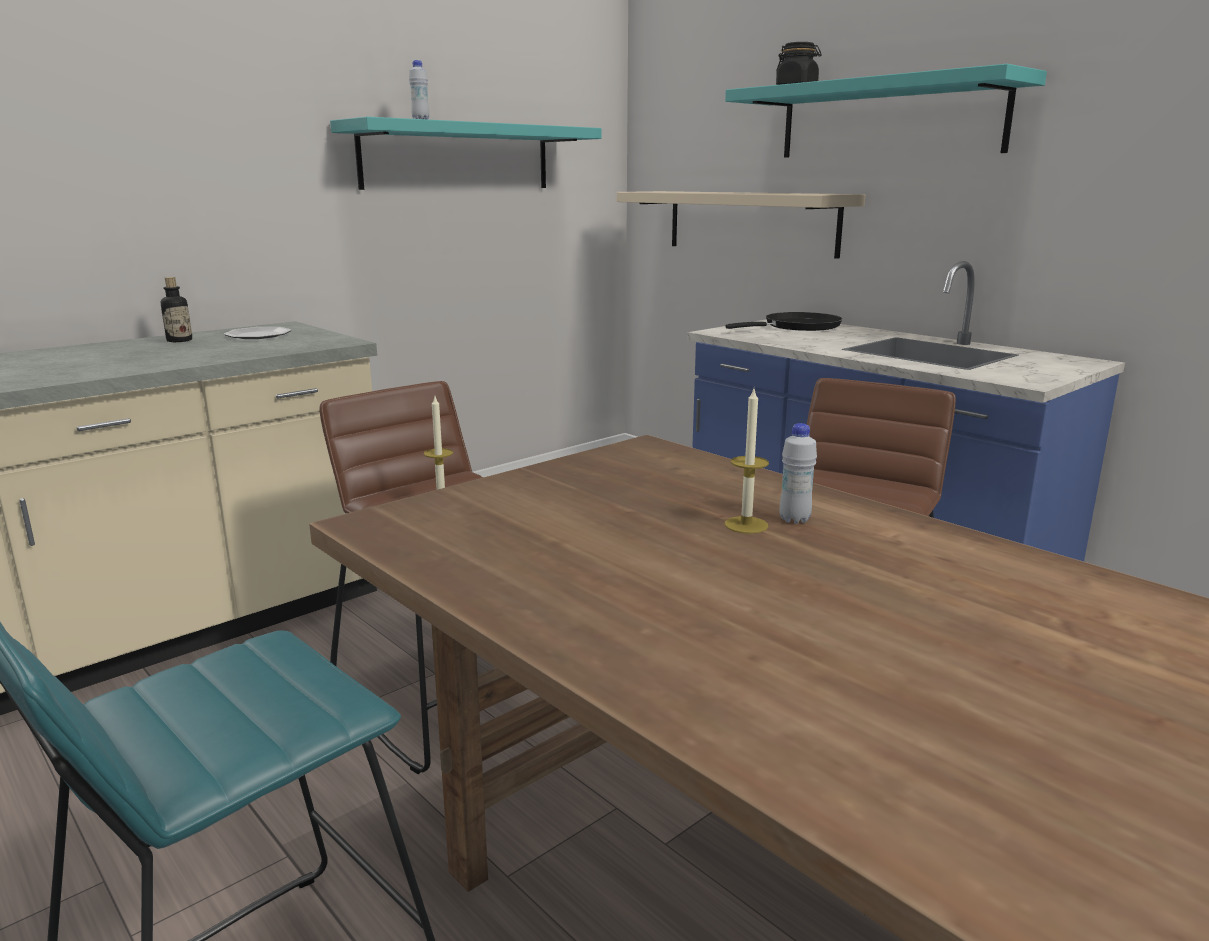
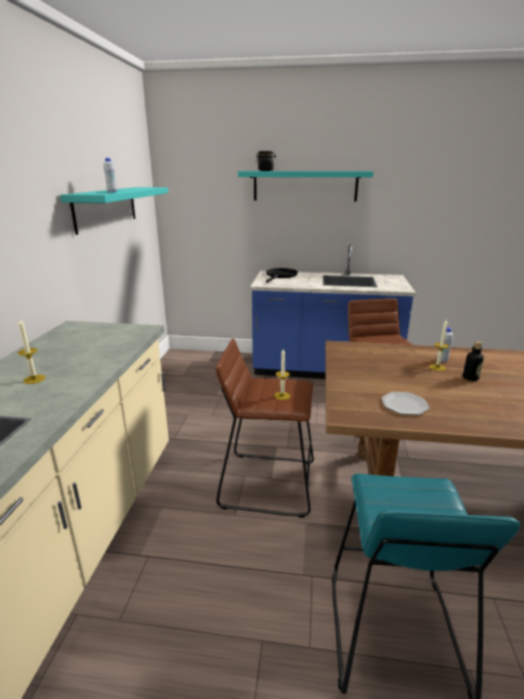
camera: 40 degrees left, 5 degrees up
bottle [161,277,192,342] -> bottle moved to [463,341,484,381]
plate [224,327,292,339] -> plate moved to [382,392,429,415]
beige shelf [617,191,865,259] -> none
none -> candle [18,319,45,384]

